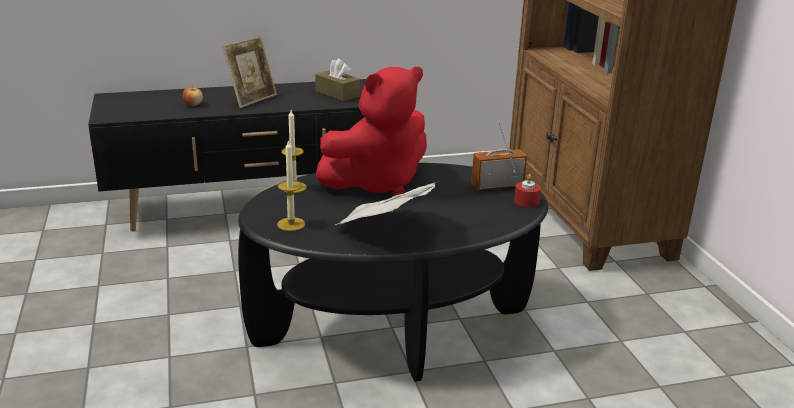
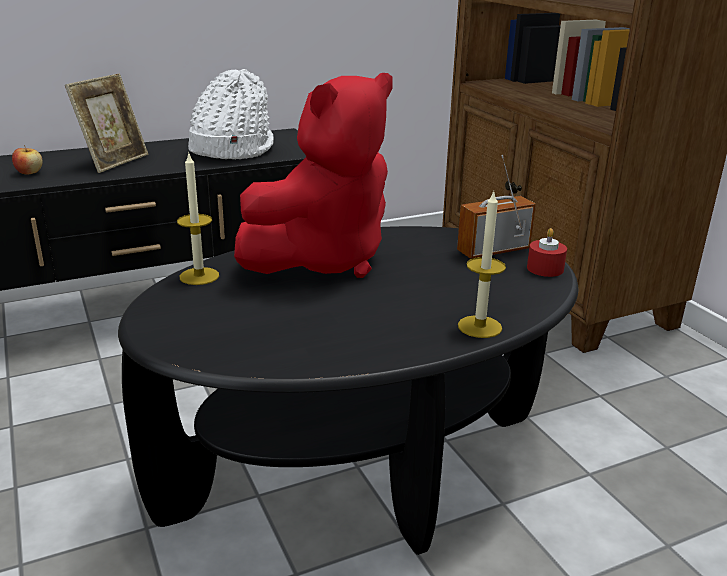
camera: 10 degrees left, 0 degrees up
candle [277,139,305,231] -> candle moved to [458,191,506,338]
brown tissue box [315,58,360,101] -> white hat [188,69,274,159]
newspaper [335,181,439,225] -> none

